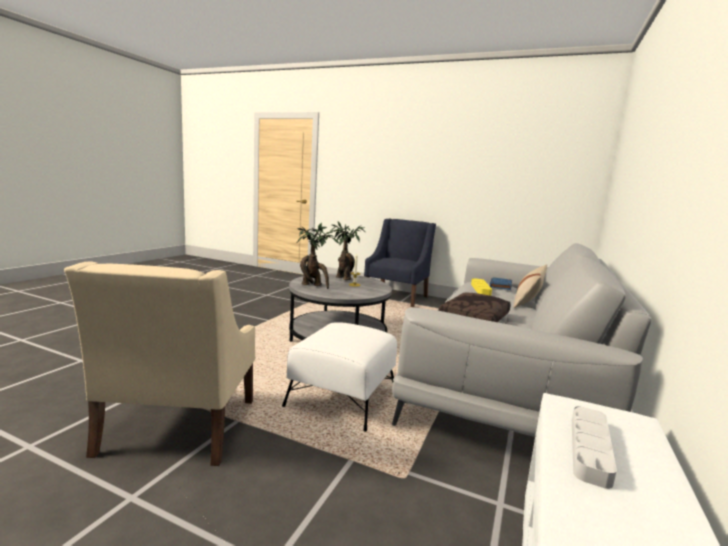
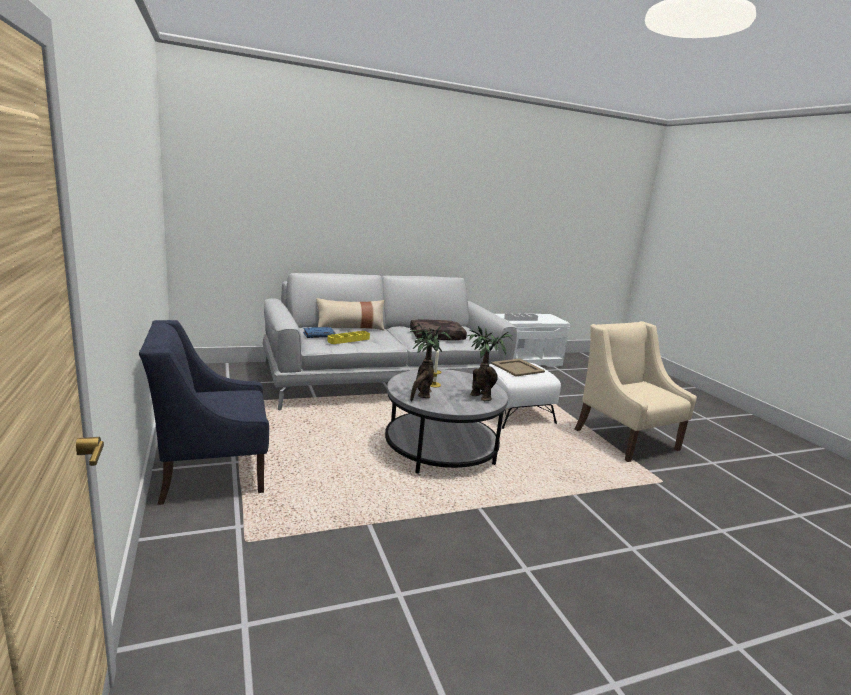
camera: 135 degrees left, 5 degrees up
beige armchair [64,261,255,466] -> beige armchair turned 75 degrees counterclockwise [574,321,697,462]
none -> beige tray [491,359,545,376]

